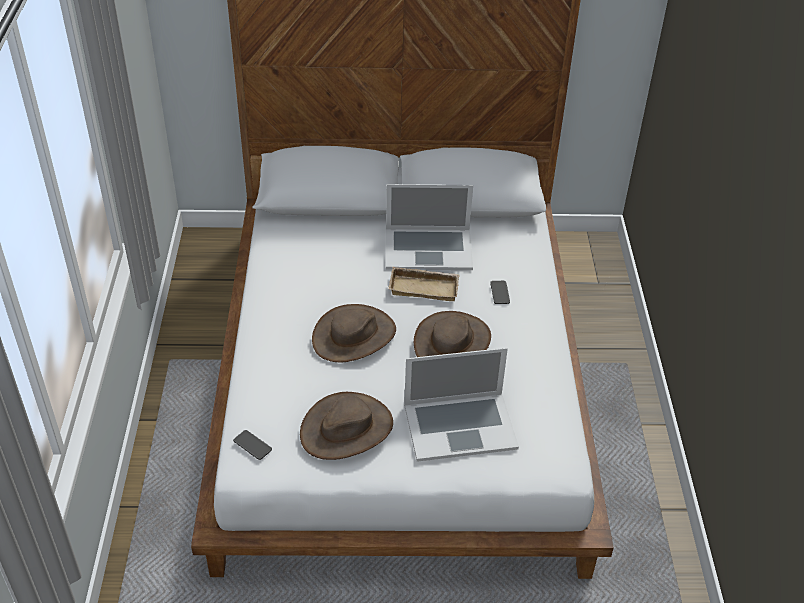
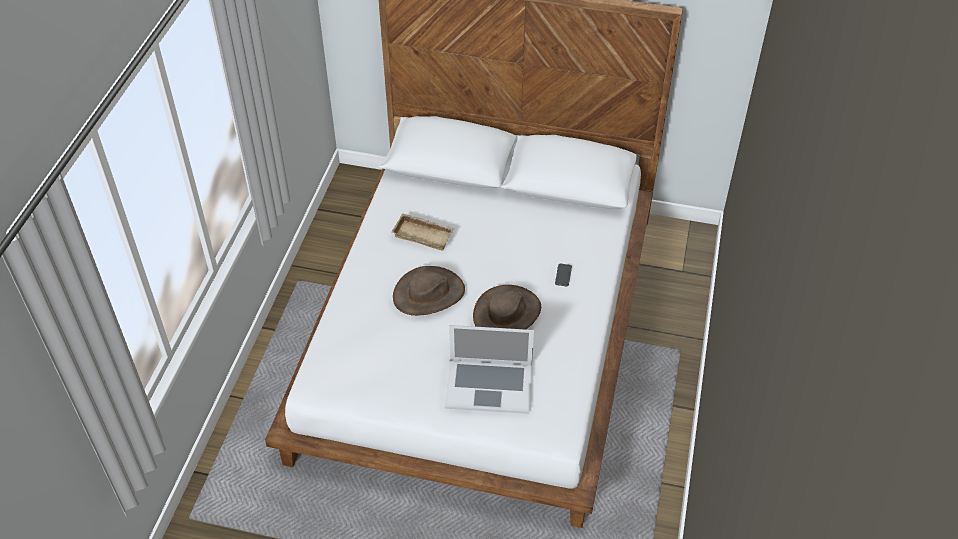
camera: 15 degrees right, 5 degrees up
phone [233,430,272,460] -> none
brown hat [300,392,393,460] -> none
laptop [386,184,473,270] -> none
beige tray [389,267,460,301] -> beige tray moved to [391,213,455,251]

